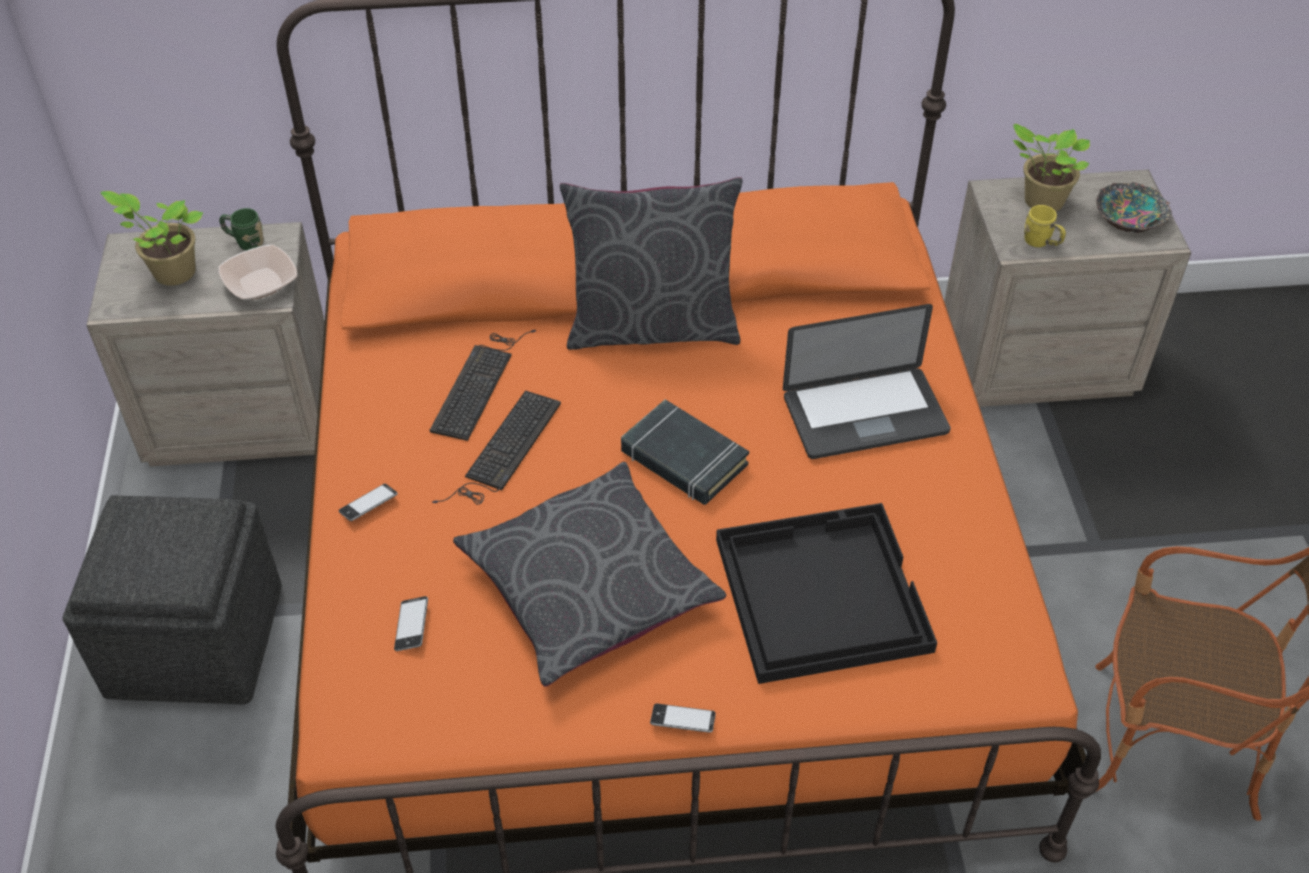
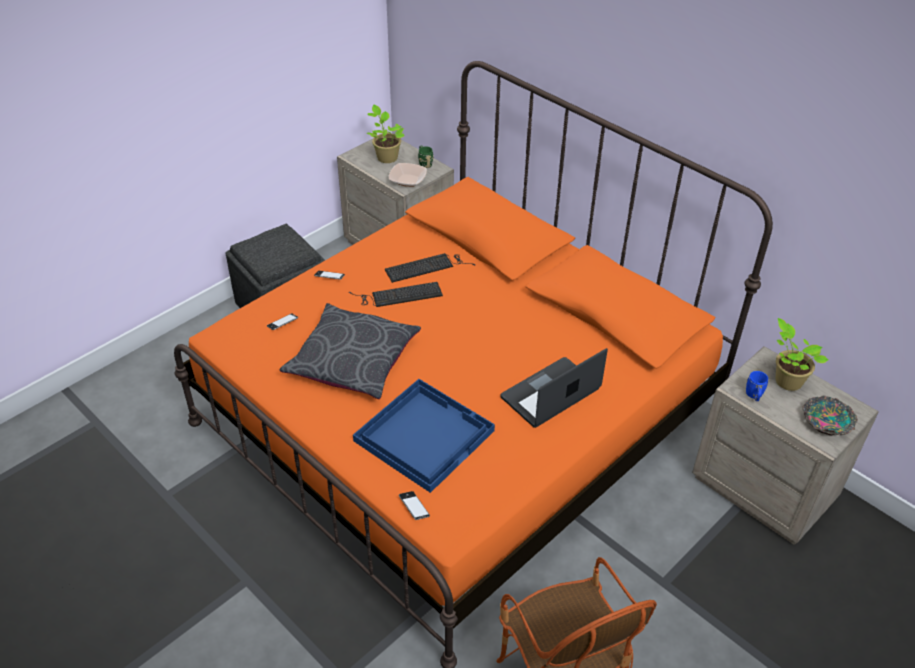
camera: 50 degrees right, 5 degrees down
grey pillow [559,177,743,350] -> none
black book [621,399,749,505] -> none
phone [650,703,716,733] -> phone moved to [399,491,430,520]
black tray [716,503,937,684] -> blue tray [353,379,495,493]
laptop [783,304,951,459] -> laptop turned 105 degrees clockwise [501,348,608,428]
yellow mug [1024,205,1066,247] -> blue mug [746,371,768,401]

